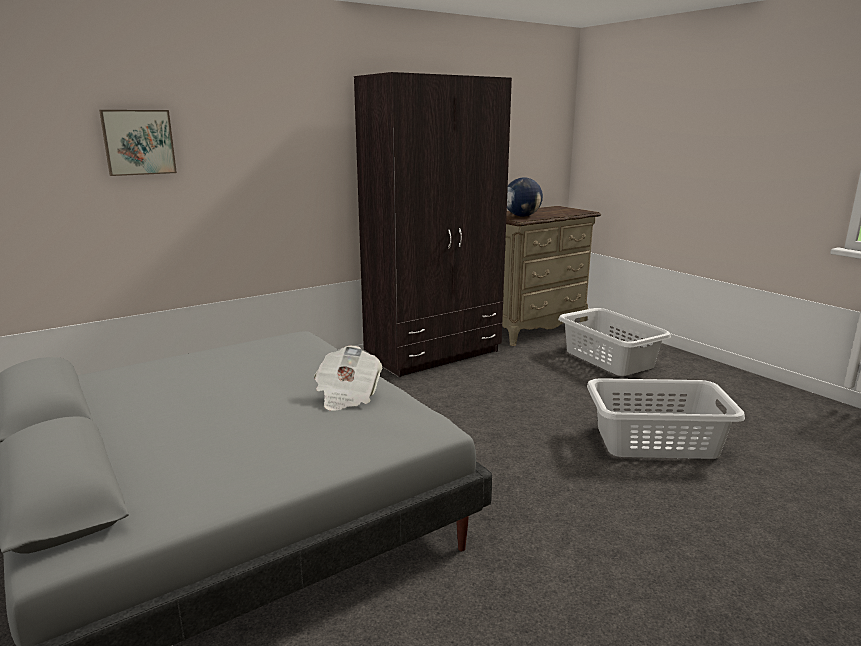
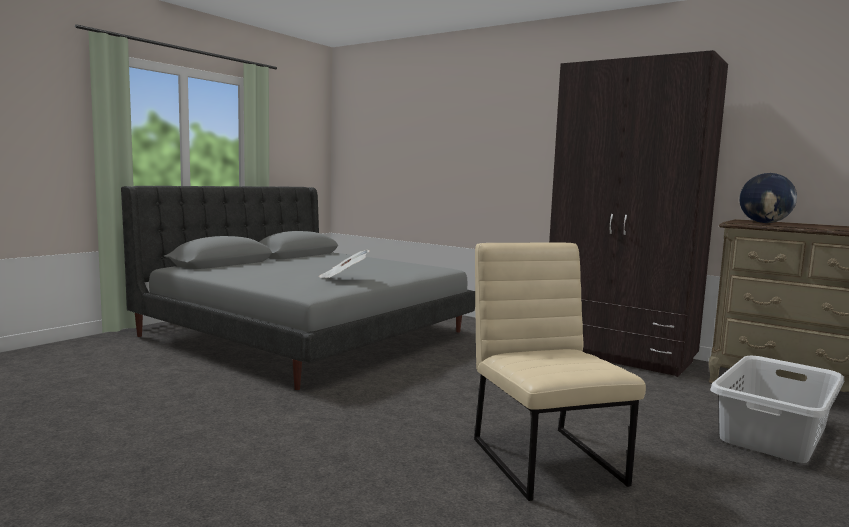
camera: 70 degrees right, 10 degrees down
picture [99,110,177,176] -> none
grey laundry basket [587,378,745,459] -> beige chair [474,243,646,501]

